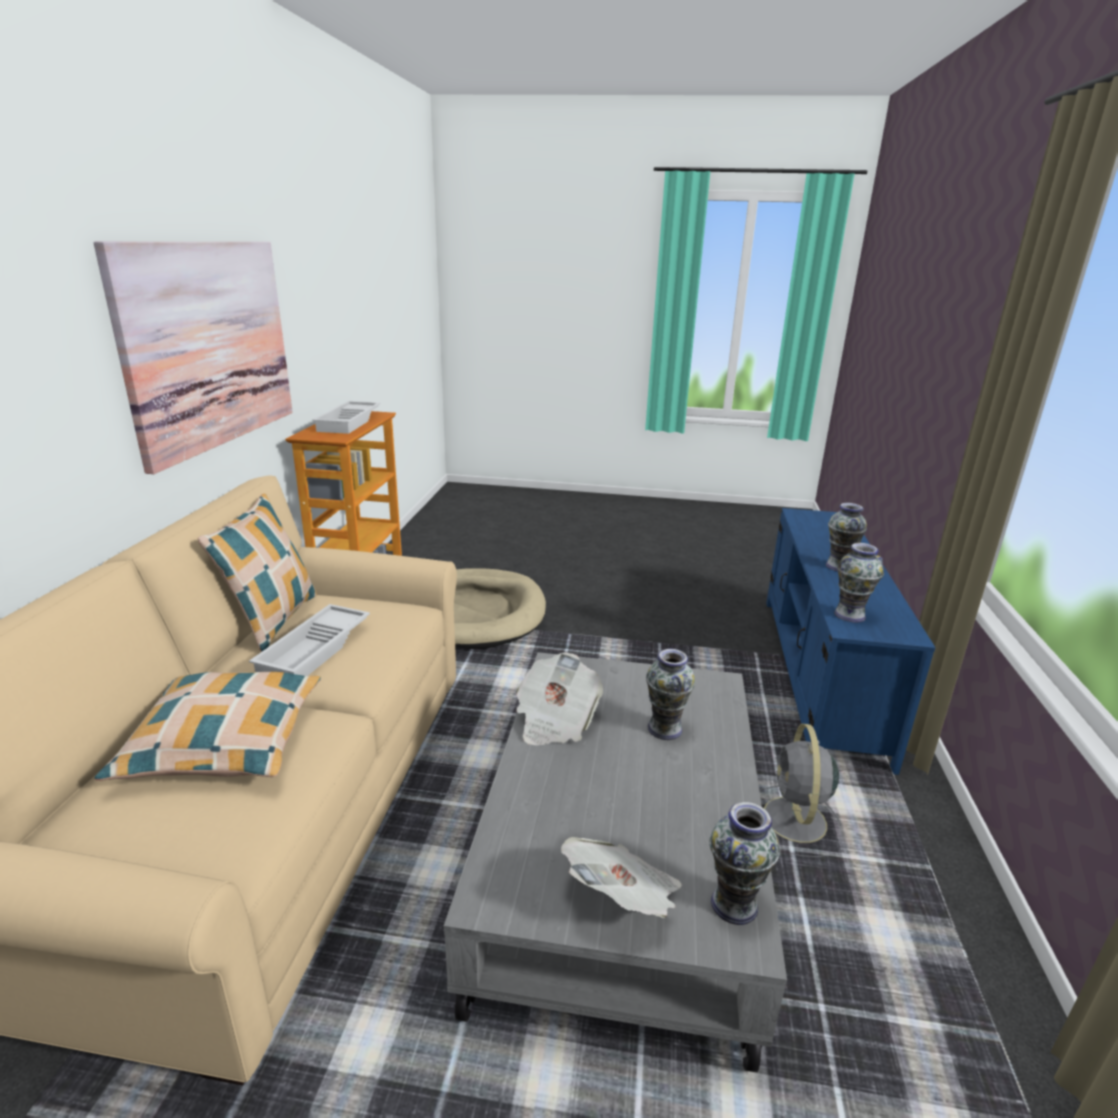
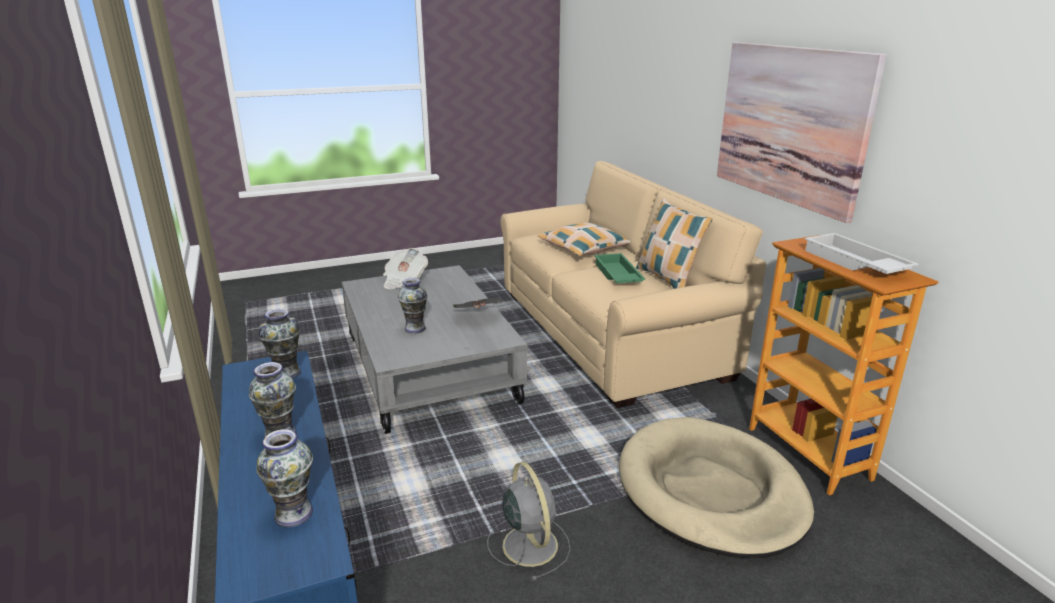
camera: 150 degrees right, 0 degrees up
white tray [249,604,370,676] -> green tray [594,253,645,283]
vase [709,802,780,925] -> vase moved to [256,429,313,527]
grey fan [759,724,843,857] -> grey fan moved to [487,462,571,581]

